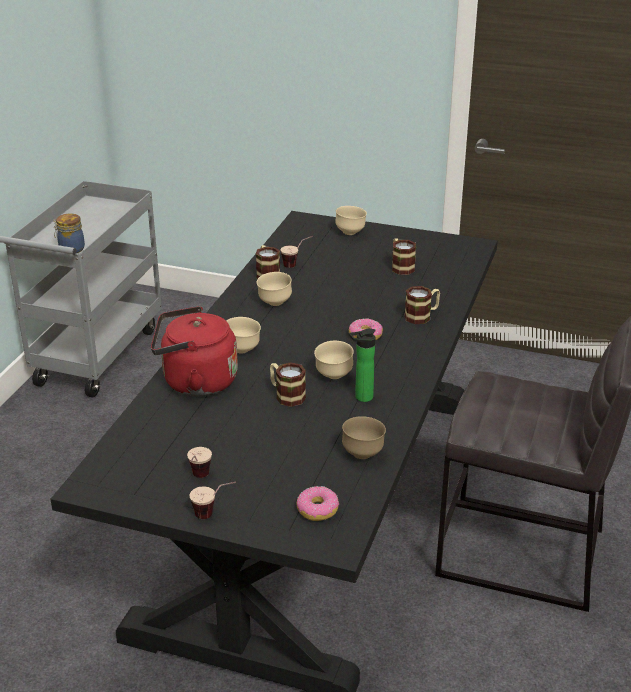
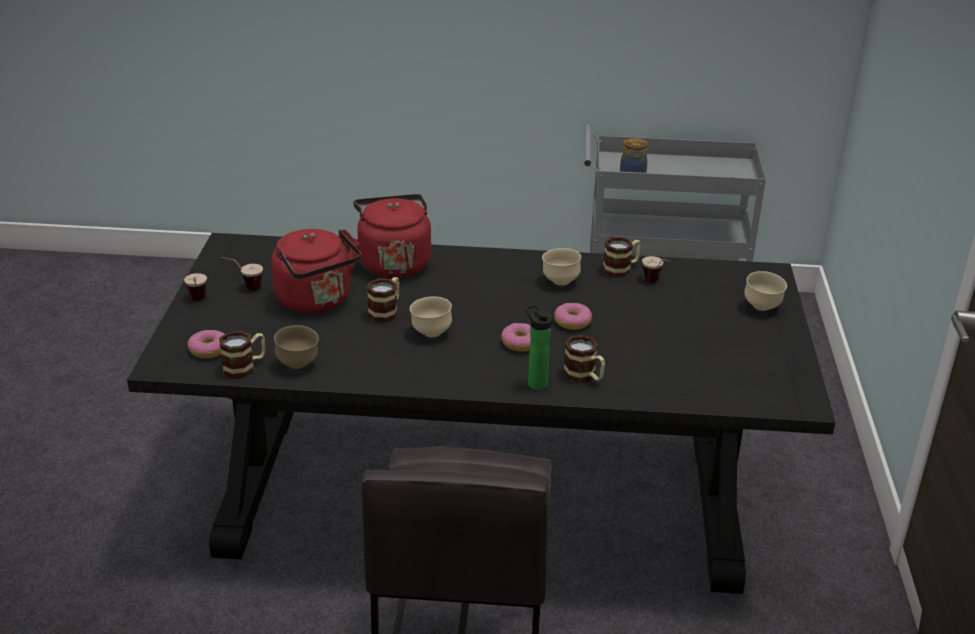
camera: 75 degrees right, 0 degrees up
beige bowl [226,317,261,354] -> none
bottle [349,328,376,402] -> bottle moved to [525,304,552,390]
mug [392,238,416,275] -> mug moved to [219,331,265,379]
none -> red kettle [271,229,361,313]
none -> donut [555,303,592,330]

